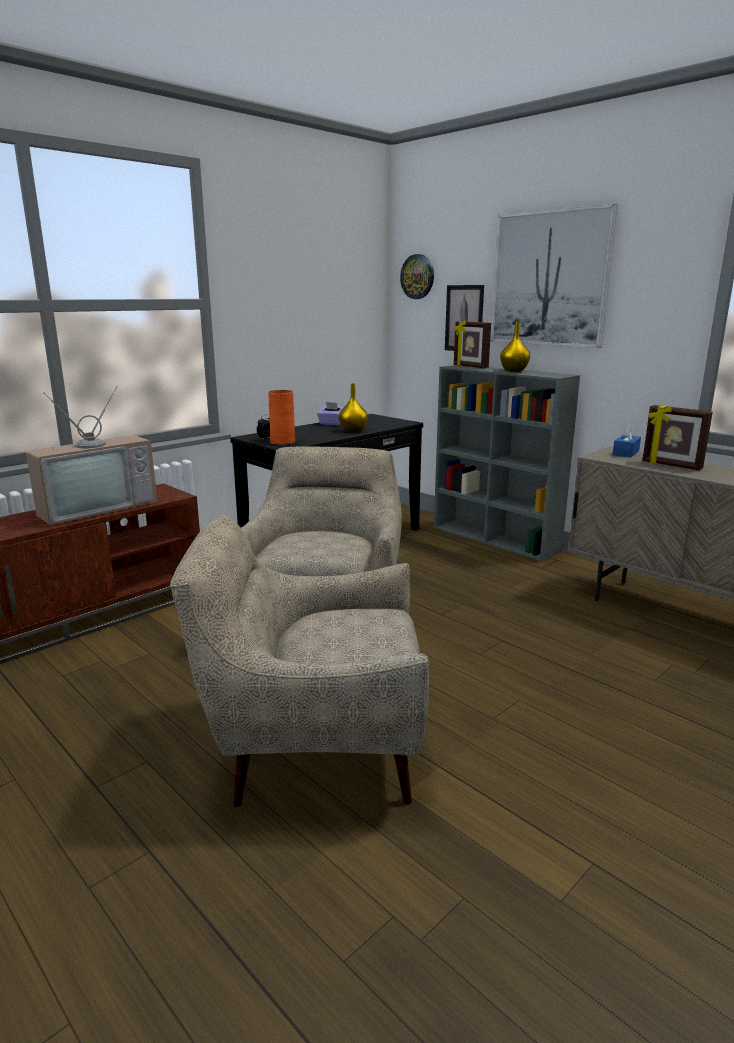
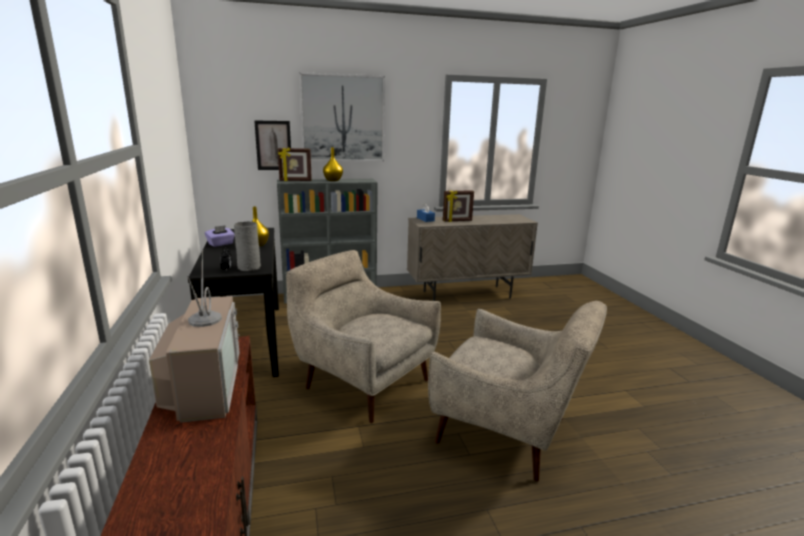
camera: 60 degrees left, 0 degrees up
beige armchair [170,515,429,807] -> beige armchair turned 90 degrees counterclockwise [428,301,607,482]
orange vase [268,390,295,445] -> grey vase [234,222,261,271]
wall clock [400,254,434,299] -> none

